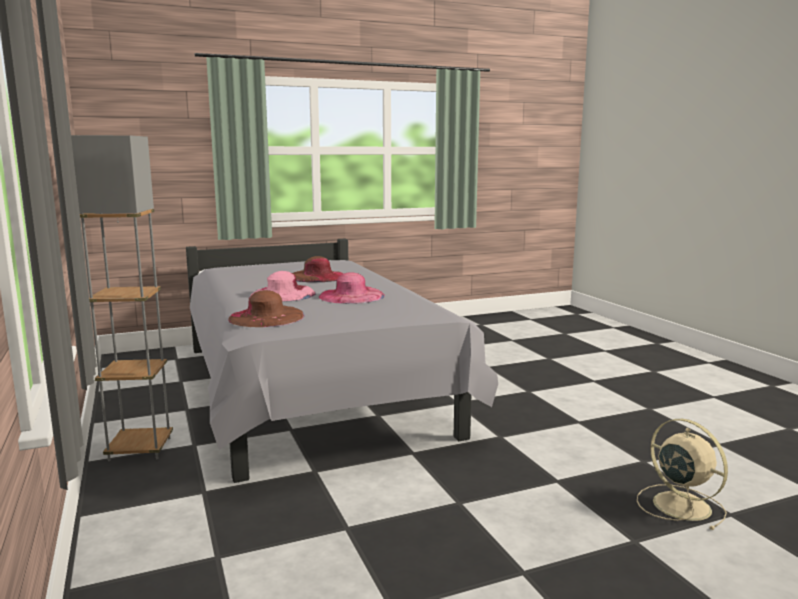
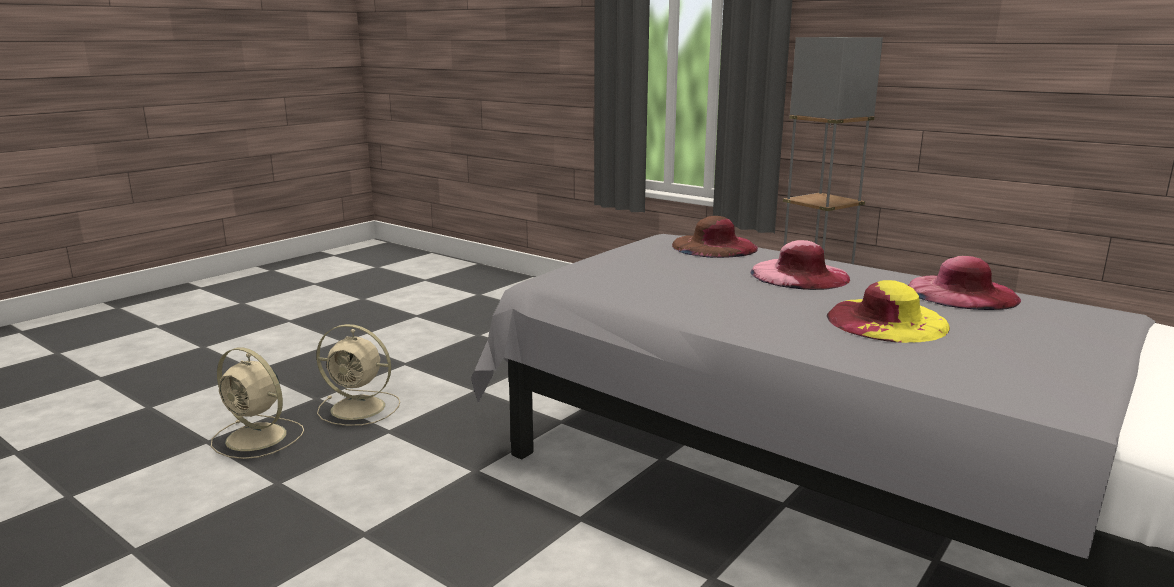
camera: 150 degrees right, 5 degrees up
brown hat [293,256,344,282] -> yellow hat [827,280,950,343]
pink hat [319,272,385,304] -> pink hat moved to [908,256,1021,310]
none -> beige fan [316,324,400,426]

